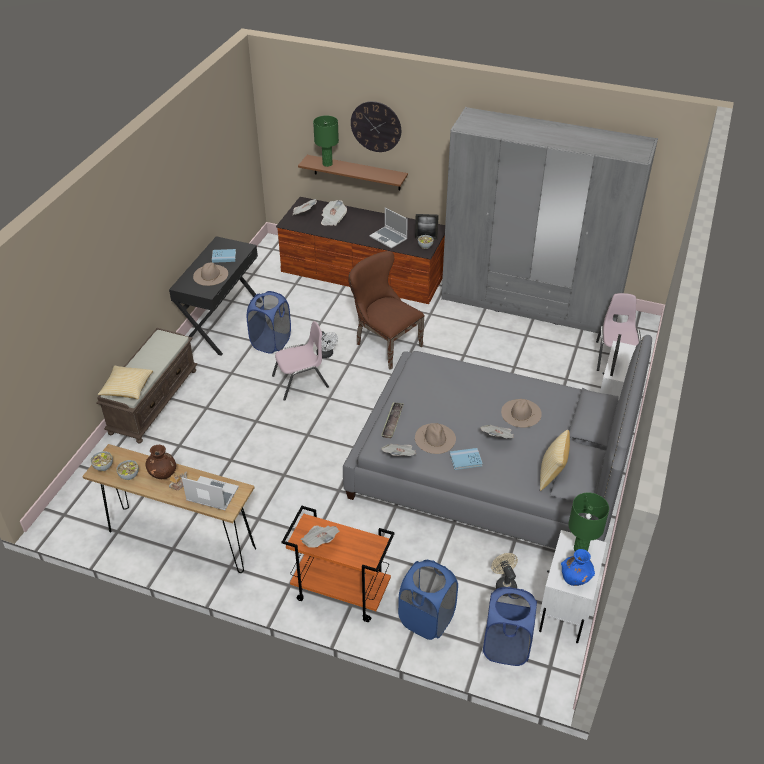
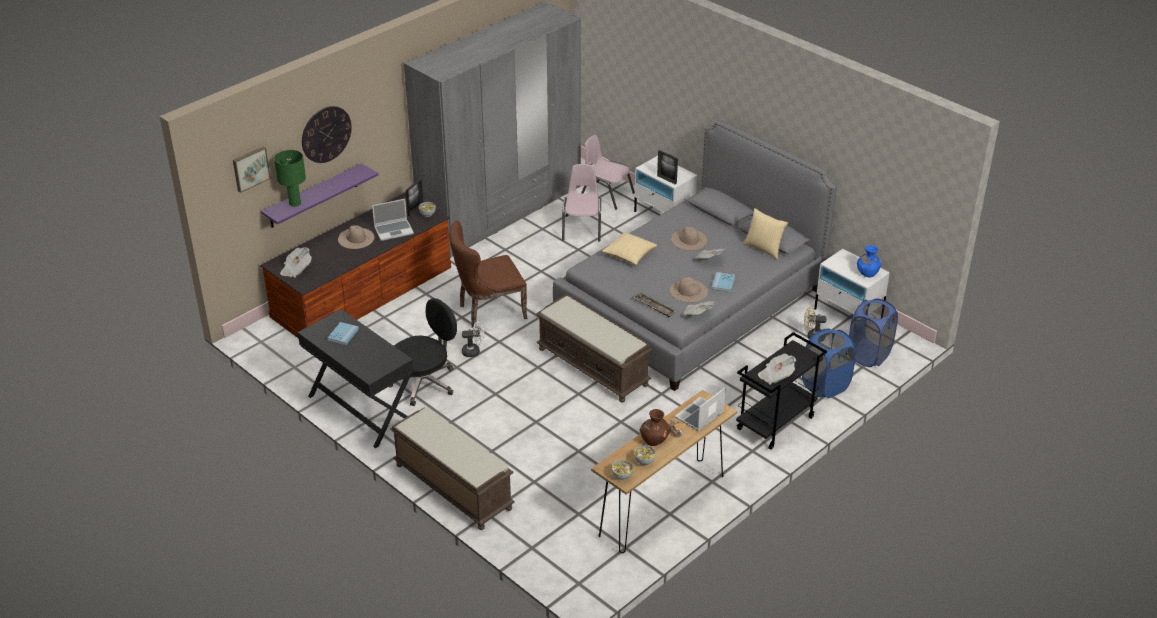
camera: 65 degrees left, 5 degrees down
pillow [98,365,153,400] -> pillow moved to [602,232,657,265]
beige hat [193,262,228,286] -> beige hat moved to [338,225,374,249]
blue laundry basket [247,291,291,354] -> black office chair [389,298,457,406]
pink chair [272,321,329,401] -> pink chair moved to [562,164,601,242]
orange cart [282,506,395,622] -> black cart [736,332,827,450]
brown shelf [298,155,408,190] -> purple shelf [261,163,378,228]
newspaper [321,200,347,226] -> none
green table lamp [568,493,609,551] -> none
none -> picture [233,146,271,193]
none -> brown bench [536,294,652,403]

